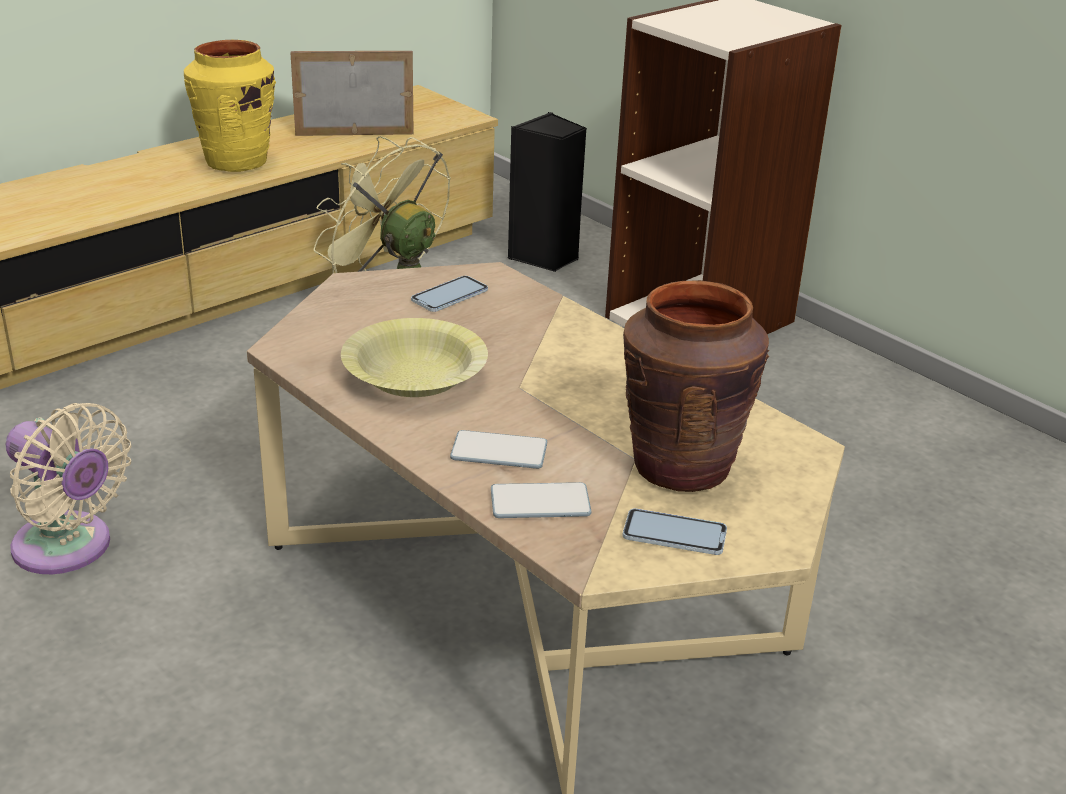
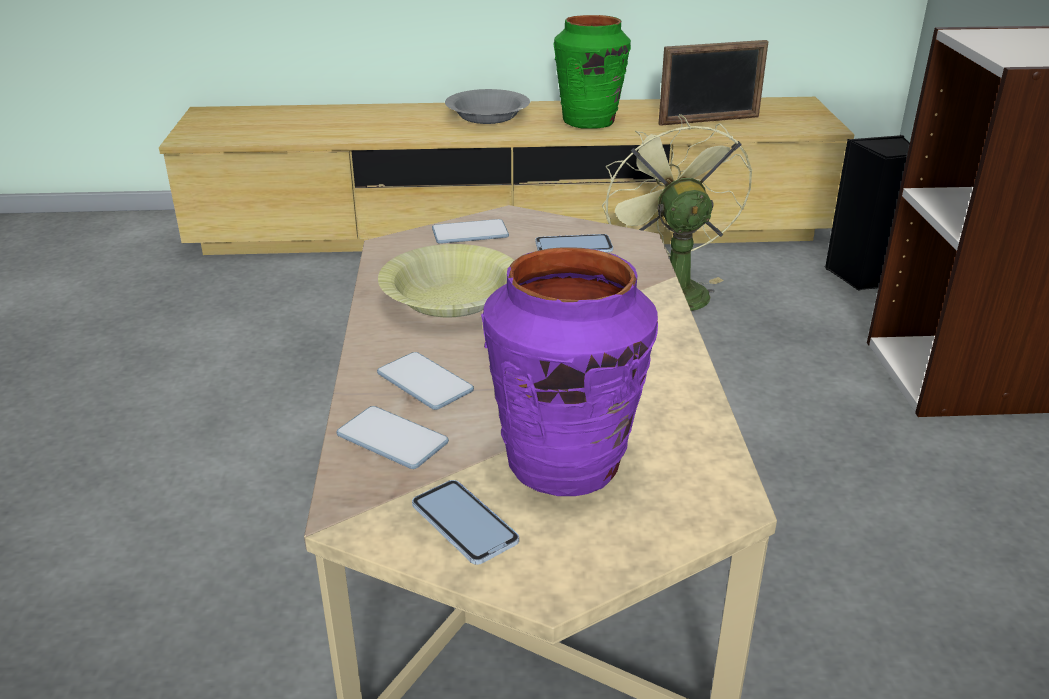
camera: 40 degrees right, 0 degrees up
beige fan [6,403,131,574] -> none
yellow vase [184,40,276,172] -> green vase [553,15,631,129]
picture frame [290,51,414,136] -> picture frame turned 135 degrees clockwise [659,40,769,126]
brown vase [623,280,769,492] -> purple vase [481,247,658,496]
none -> phone [432,219,509,244]
none -> grey bowl [445,89,530,124]

